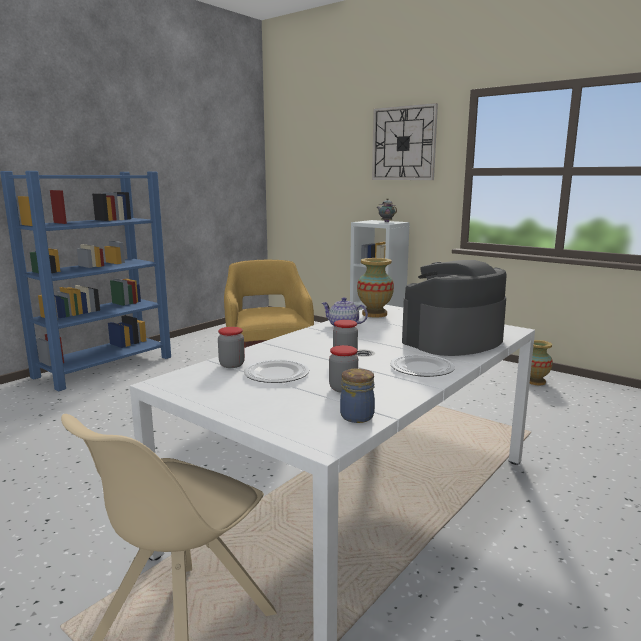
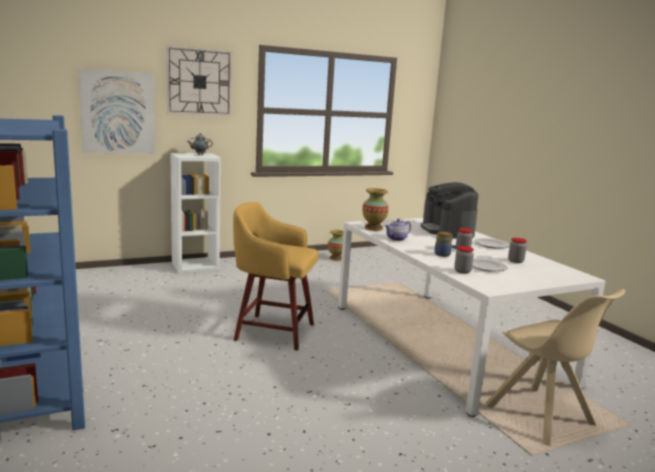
camera: 65 degrees left, 0 degrees up
jar [340,368,375,423] -> jar moved to [435,232,453,257]
none -> picture [78,69,155,153]

